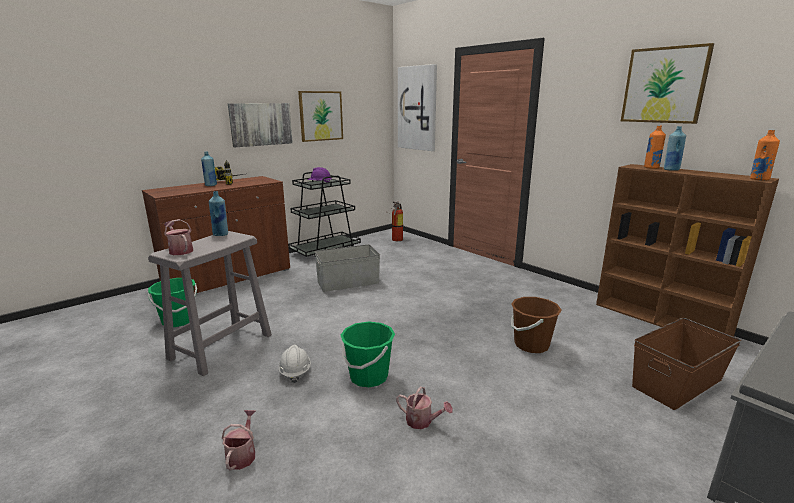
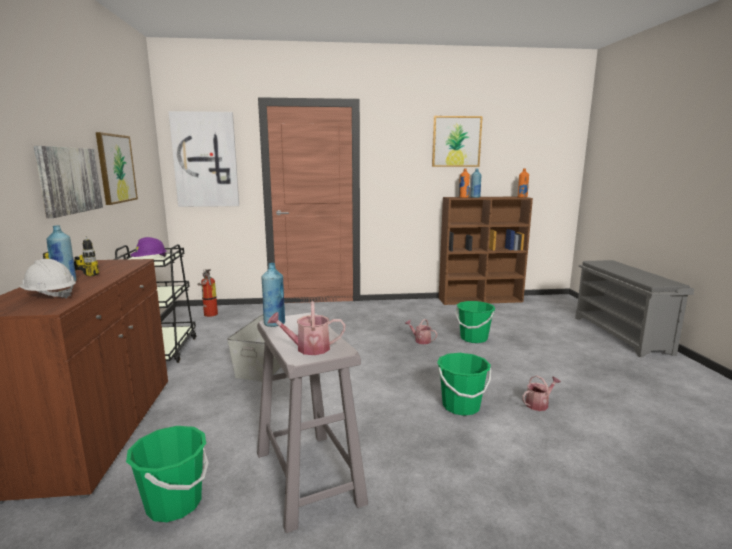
camera: 55 degrees left, 5 degrees down
watering can [222,410,256,470] -> watering can moved to [405,319,437,344]
white hard hat [279,345,311,383] -> white hard hat moved to [19,259,76,299]
brown bucket [511,297,561,353] -> green bucket [456,301,495,343]
brown storage box [632,318,741,410] -> none

